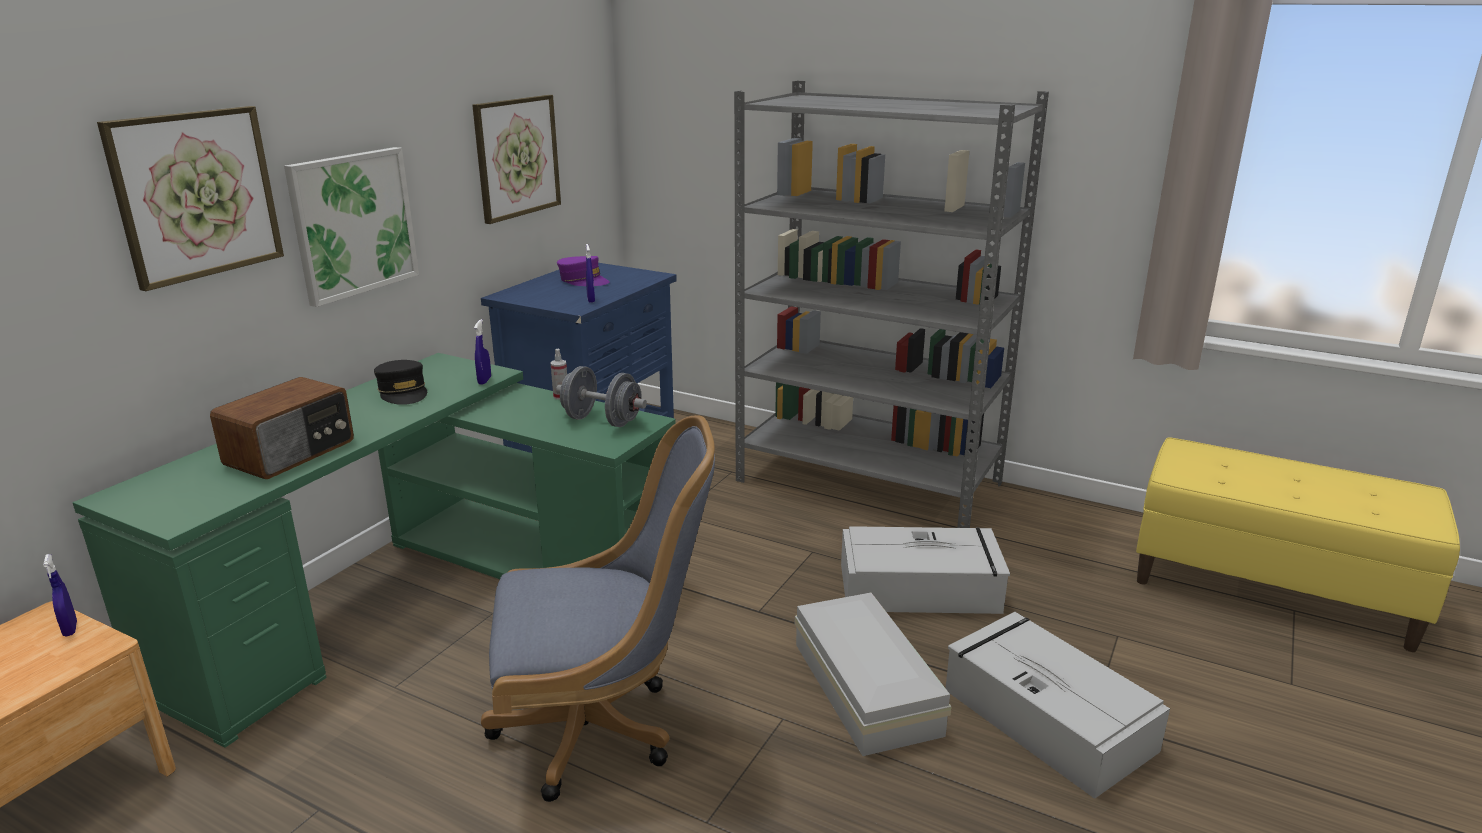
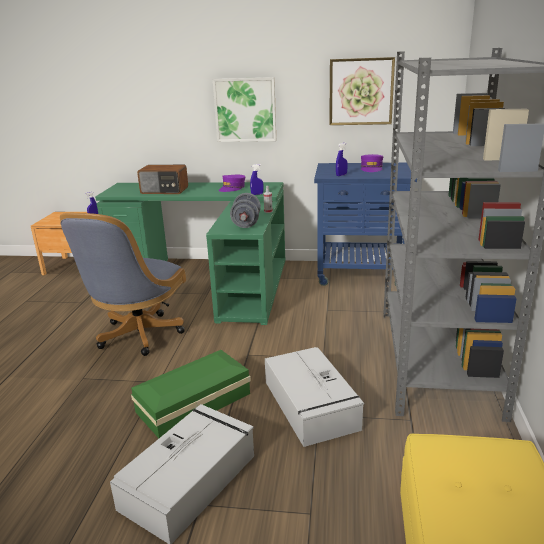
camera: 70 degrees right, 0 degrees up
picture [97,106,284,291] -> none
black cap [374,360,427,405] -> purple cap [219,175,245,192]
blue office chair [481,415,715,802] -> blue office chair turned 45 degrees clockwise [60,213,186,356]
white storage box [795,593,952,756] -> green storage box [131,350,251,438]

